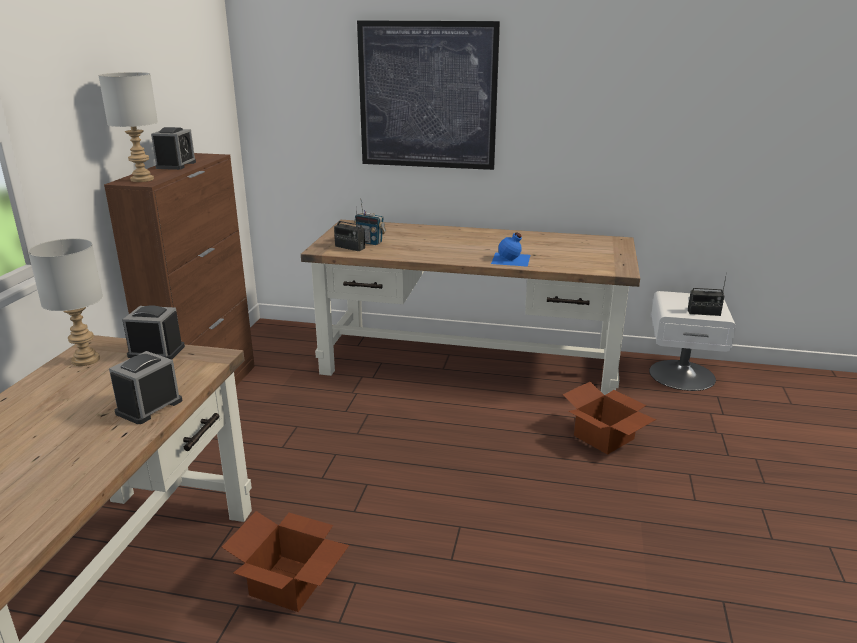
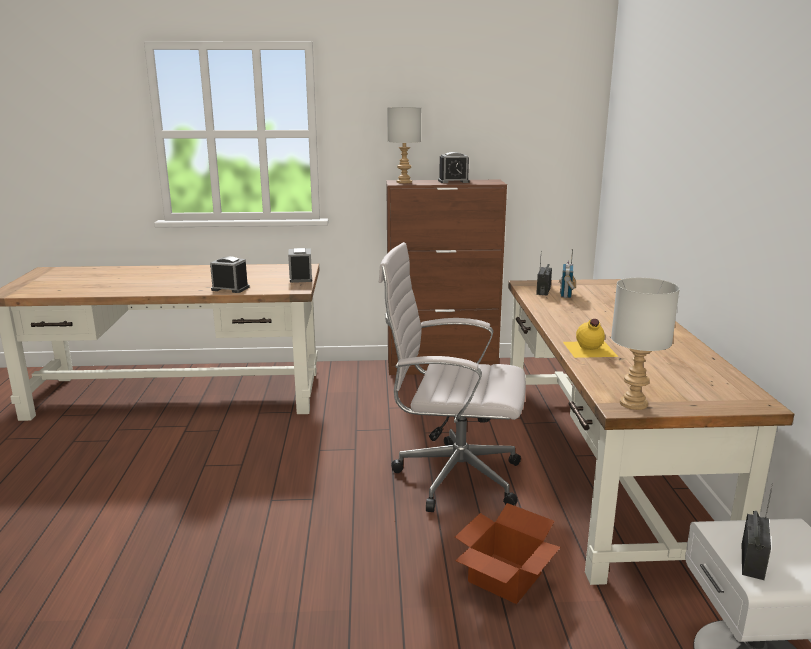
camera: 75 degrees right, 5 degrees down
grey table lamp [28,238,103,366] -> grey table lamp moved to [611,278,680,410]
cardboard box [222,511,349,612] -> none
picture [357,20,500,170] -> none
blue bottle [491,232,530,267] -> yellow bottle [563,319,618,358]
radio [688,273,727,316] -> radio turned 150 degrees counterclockwise [742,483,773,580]
none -> white office chair [379,242,526,512]

